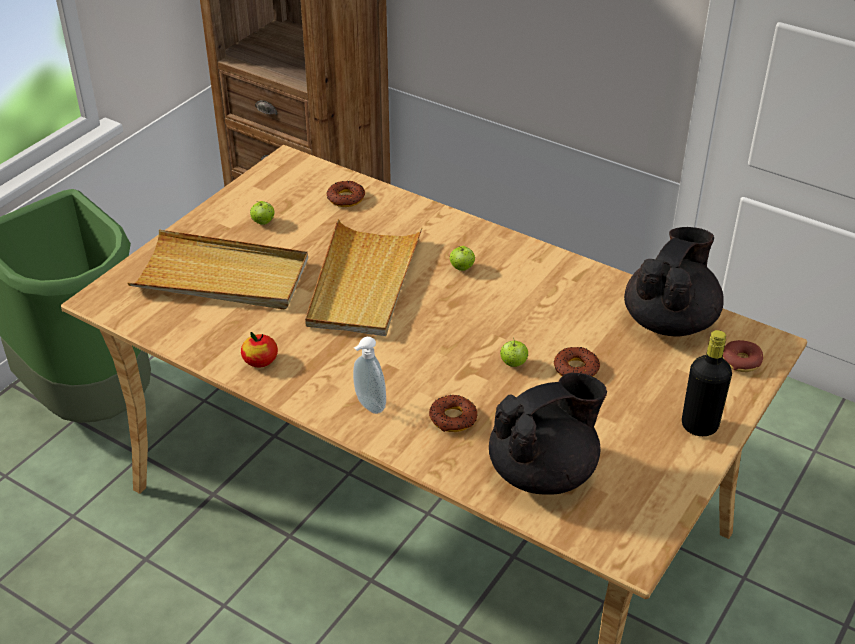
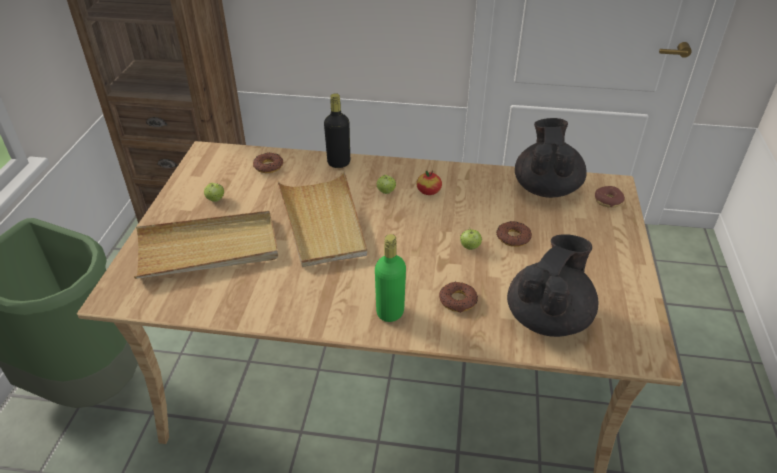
camera: 25 degrees left, 0 degrees up
apple [241,332,278,367] -> apple moved to [416,170,442,195]
soap dispenser [353,337,386,414] -> green bottle [375,234,406,322]
black bottle [682,330,732,436] -> black bottle moved to [324,93,350,168]

